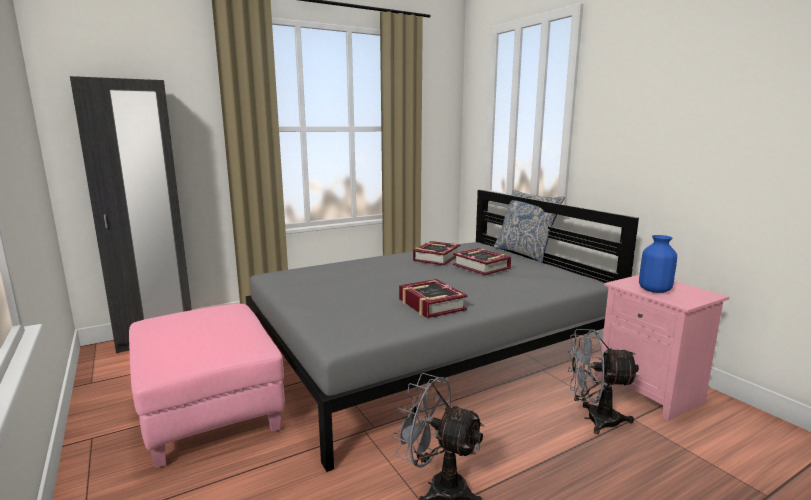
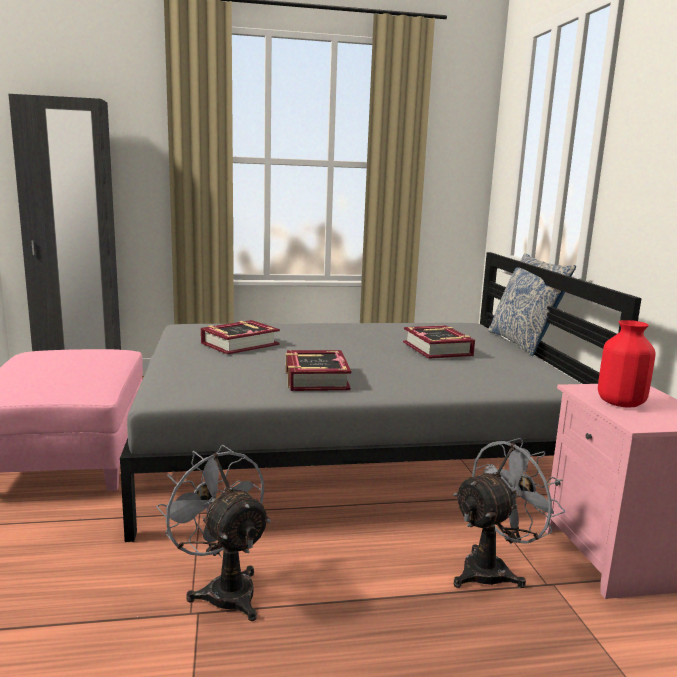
camera: 20 degrees right, 0 degrees up
book [413,241,460,265] -> book moved to [201,320,280,355]
grey fan [568,329,639,434] -> grey fan turned 120 degrees clockwise [453,438,565,588]
blue vase [639,235,677,293] -> red vase [598,320,656,408]

